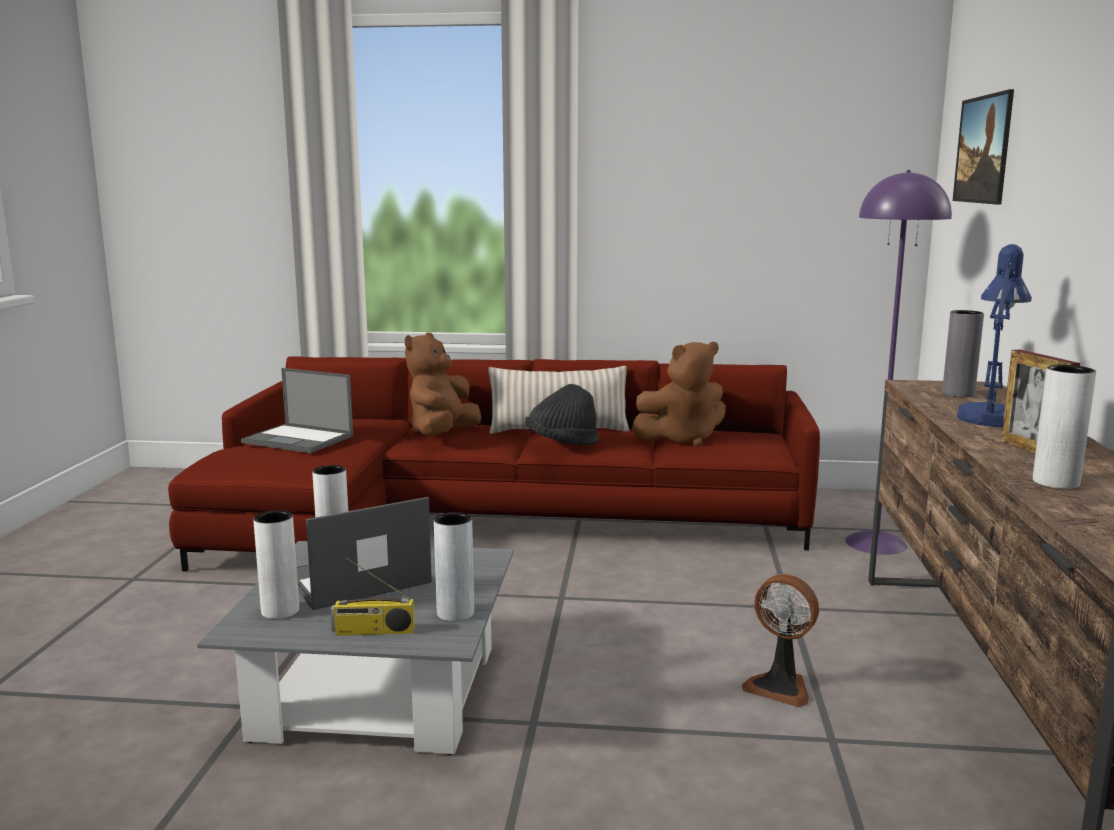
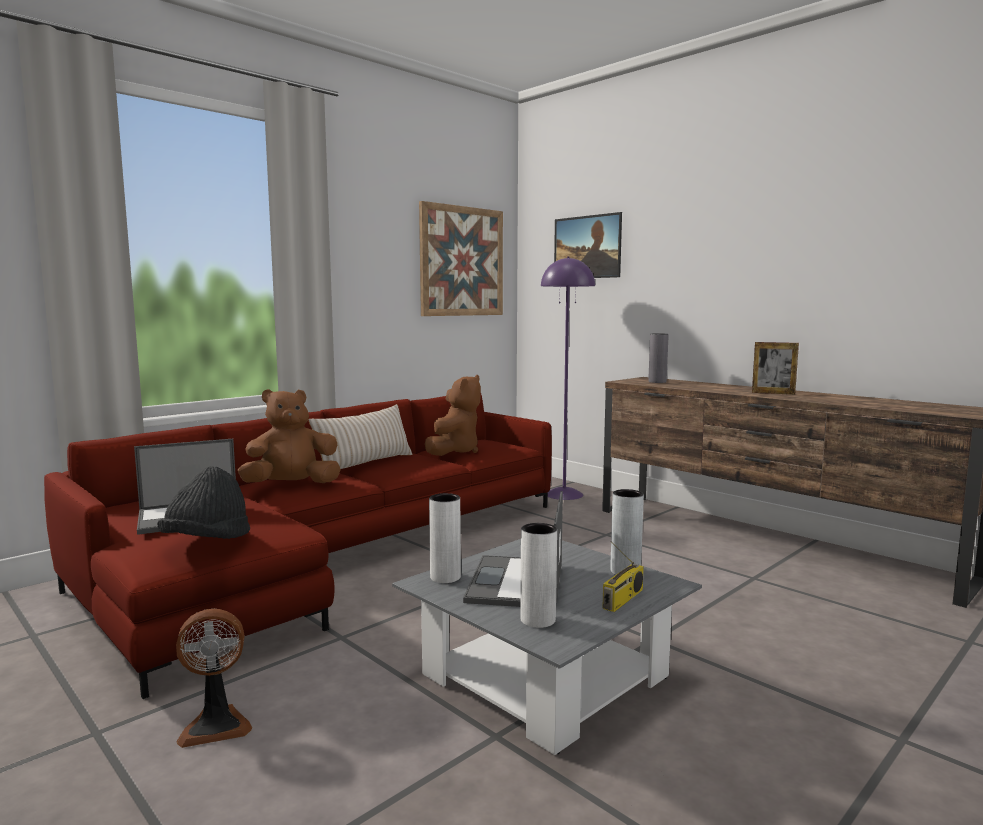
camera: 50 degrees left, 5 degrees down
brown plush toy [405,333,481,435] -> brown plush toy turned 90 degrees clockwise [238,389,341,483]
black hat [525,384,599,445] -> black hat moved to [157,467,250,539]
fan [742,574,819,707] -> fan moved to [176,609,252,748]
blue table lamp [957,244,1032,427] -> none
white vase [1033,365,1096,489] -> none
none -> picture [419,201,503,316]

